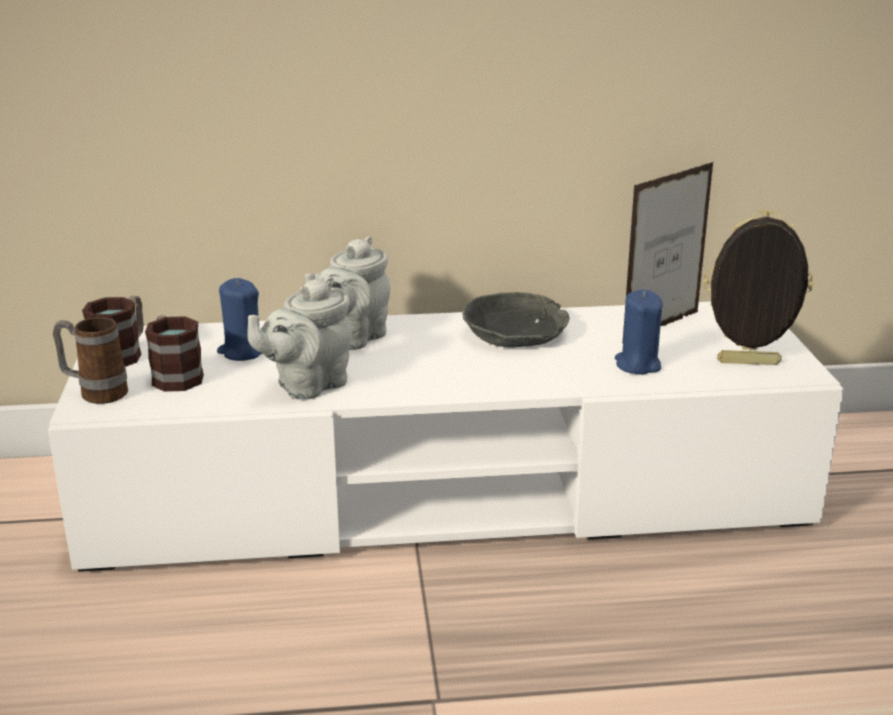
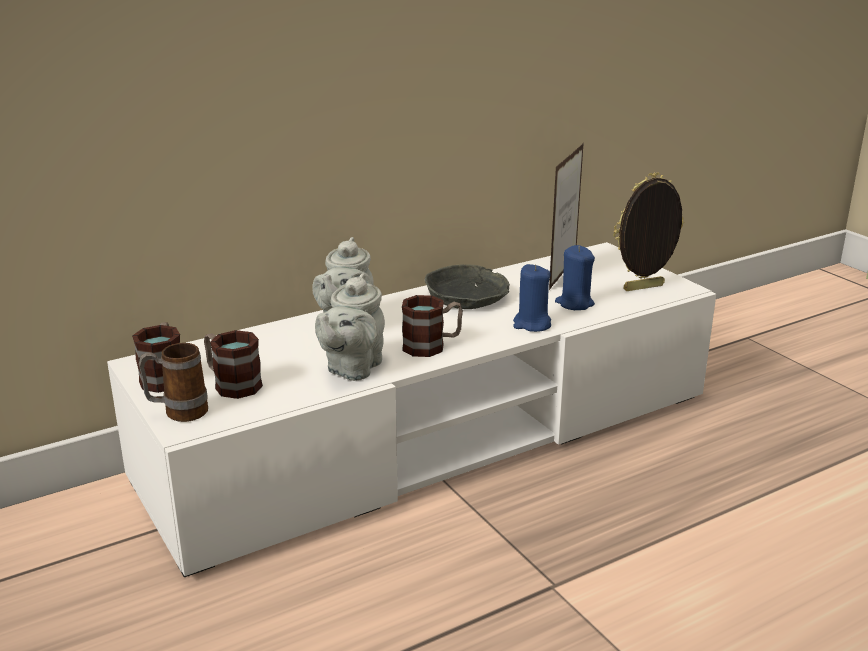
camera: 25 degrees left, 0 degrees up
blue candle [217,278,262,361] -> blue candle moved to [513,264,551,332]
none -> mug [402,295,463,357]

